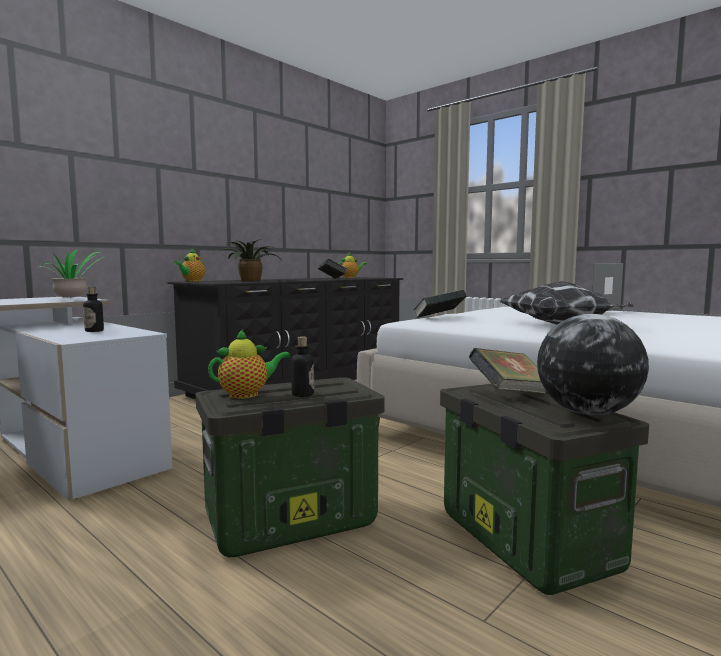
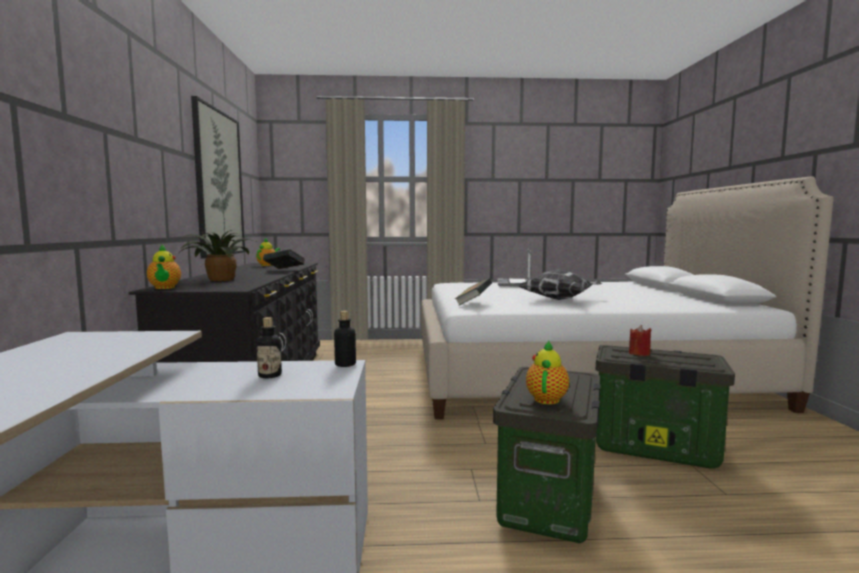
camera: 45 degrees left, 0 degrees up
potted plant [37,249,105,298] -> none
bottle [291,336,314,397] -> bottle moved to [334,311,356,367]
book [469,348,546,394] -> red candle [629,325,652,356]
globe [537,314,649,415] -> none
none -> picture [191,96,245,258]

